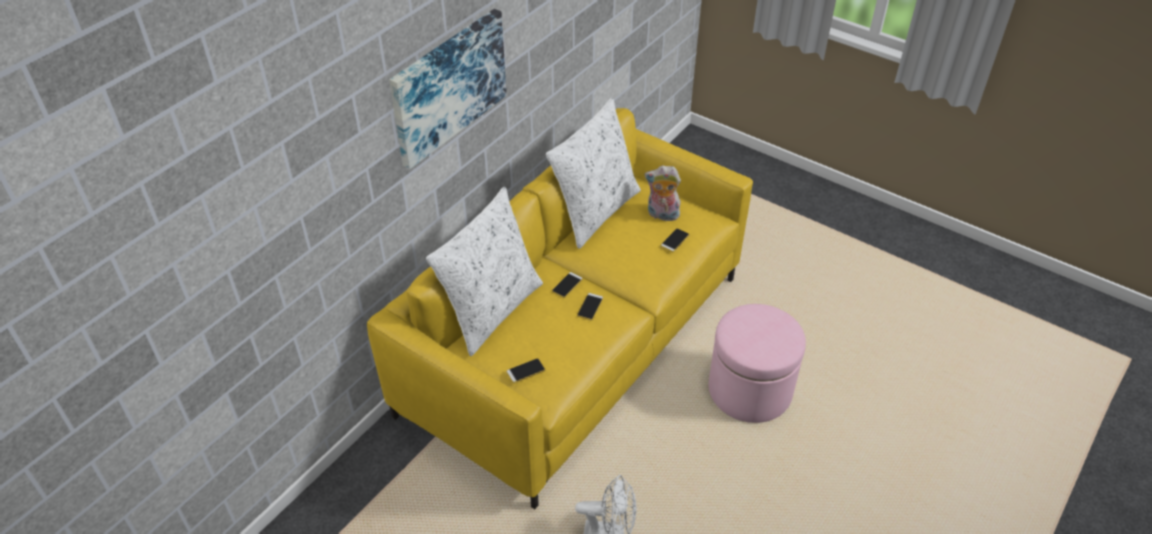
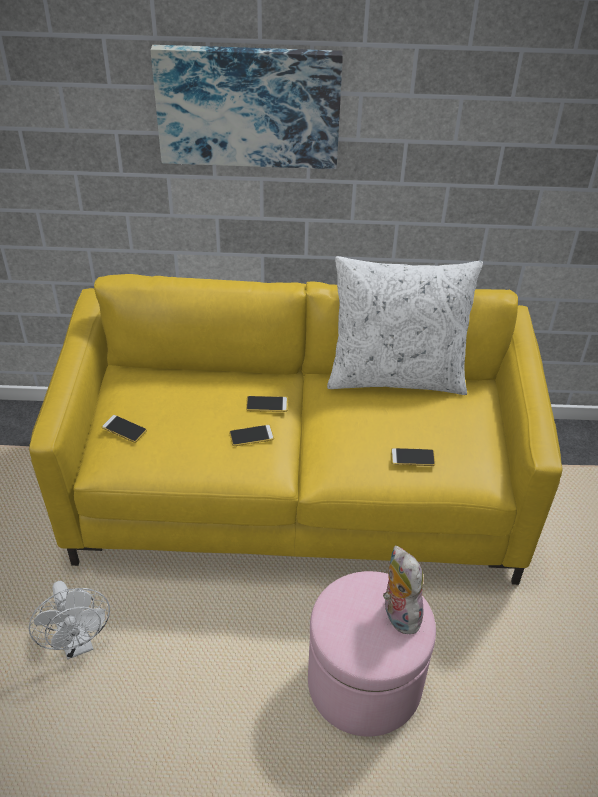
camera: 55 degrees right, 0 degrees up
white pillow [426,187,543,356] -> none
plush toy [645,165,681,221] -> plush toy moved to [383,546,424,634]

